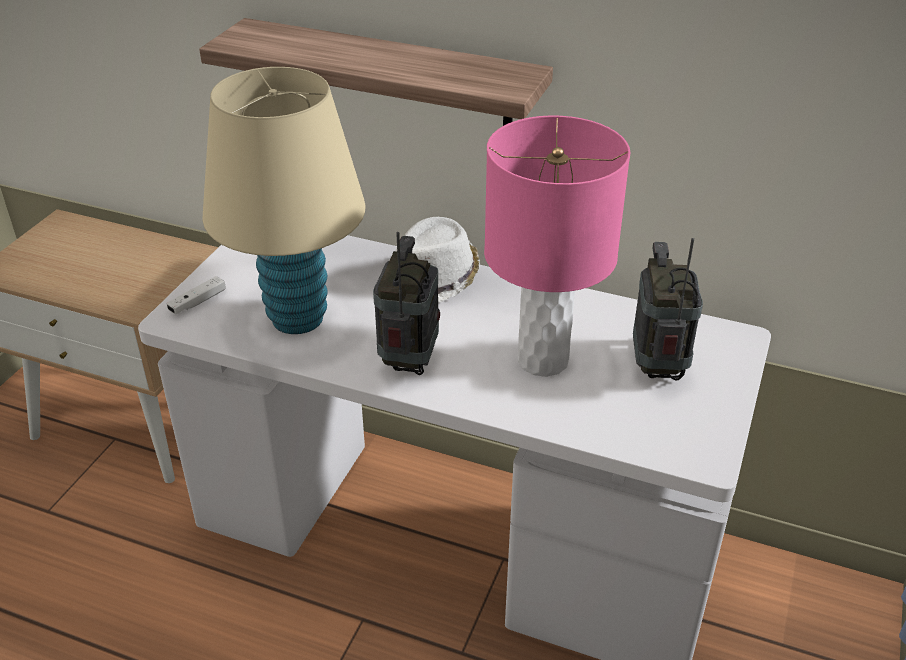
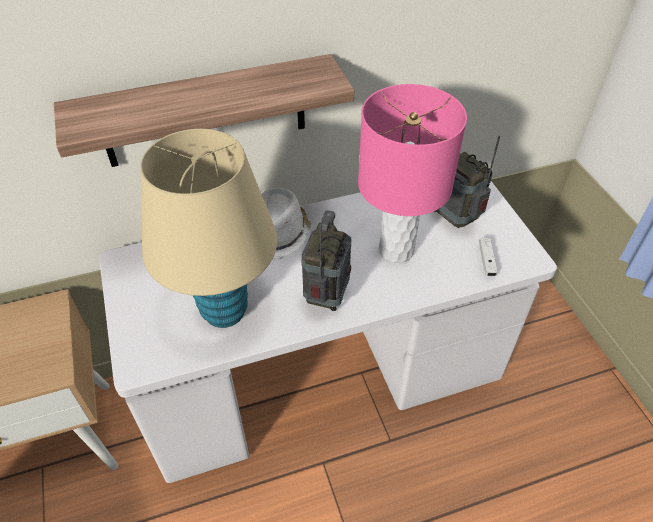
camera: 40 degrees left, 10 degrees up
white game controller [167,276,226,314] -> white game controller moved to [479,238,498,276]
radio [373,232,440,375] -> radio turned 45 degrees clockwise [301,210,351,311]

